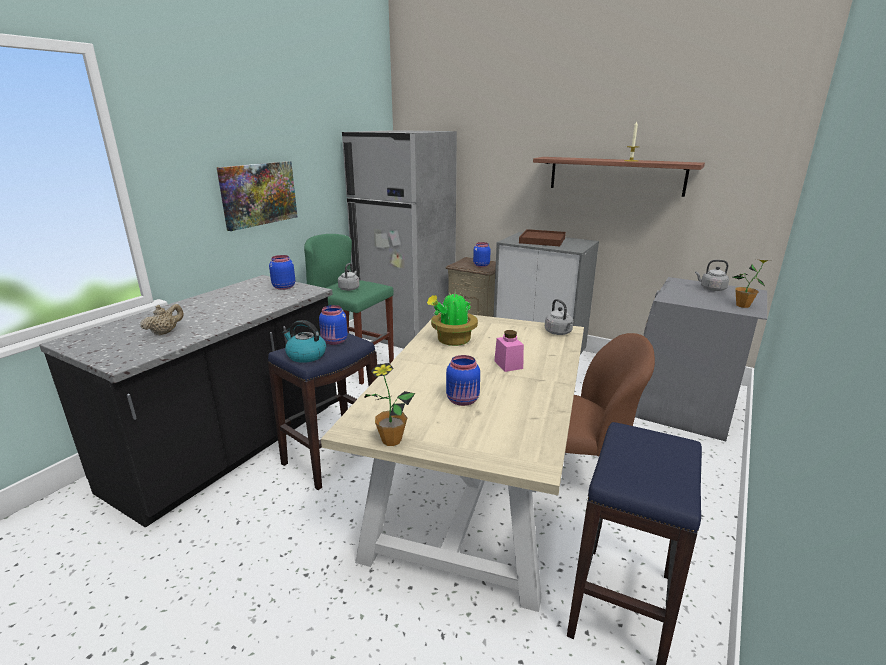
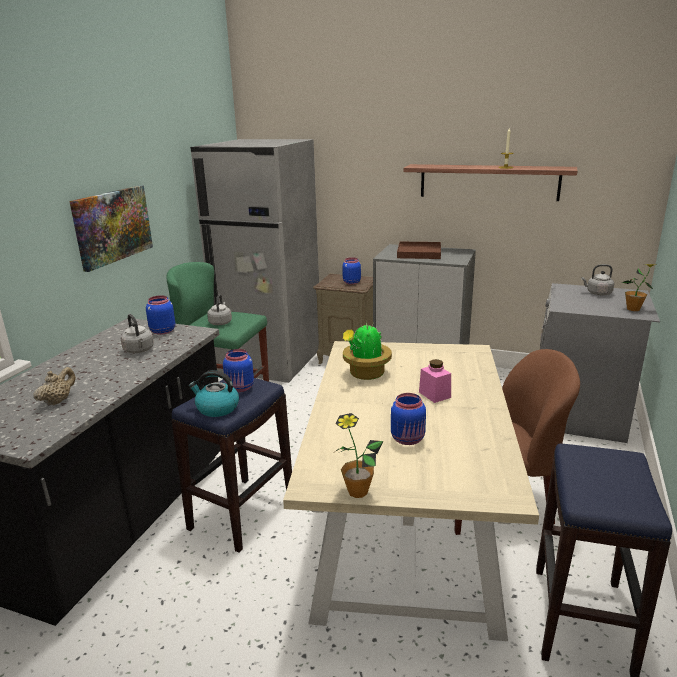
camera: 10 degrees left, 0 degrees up
grey kettle [545,299,573,335] -> grey kettle moved to [121,314,154,353]

